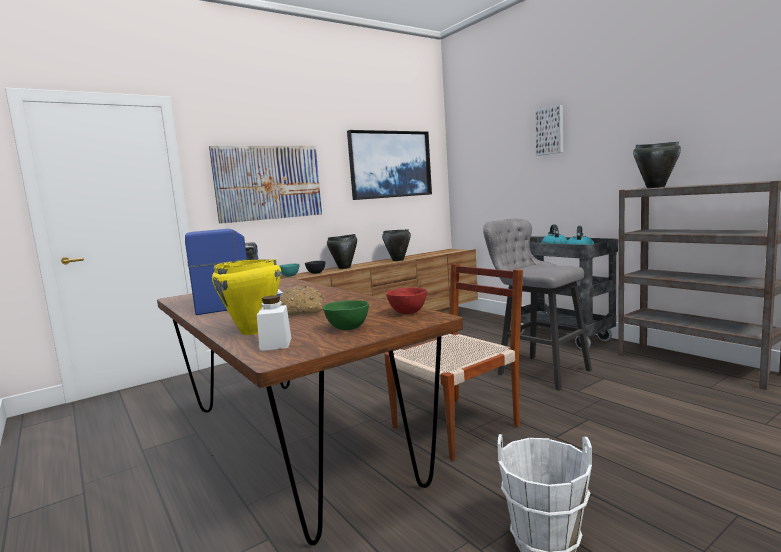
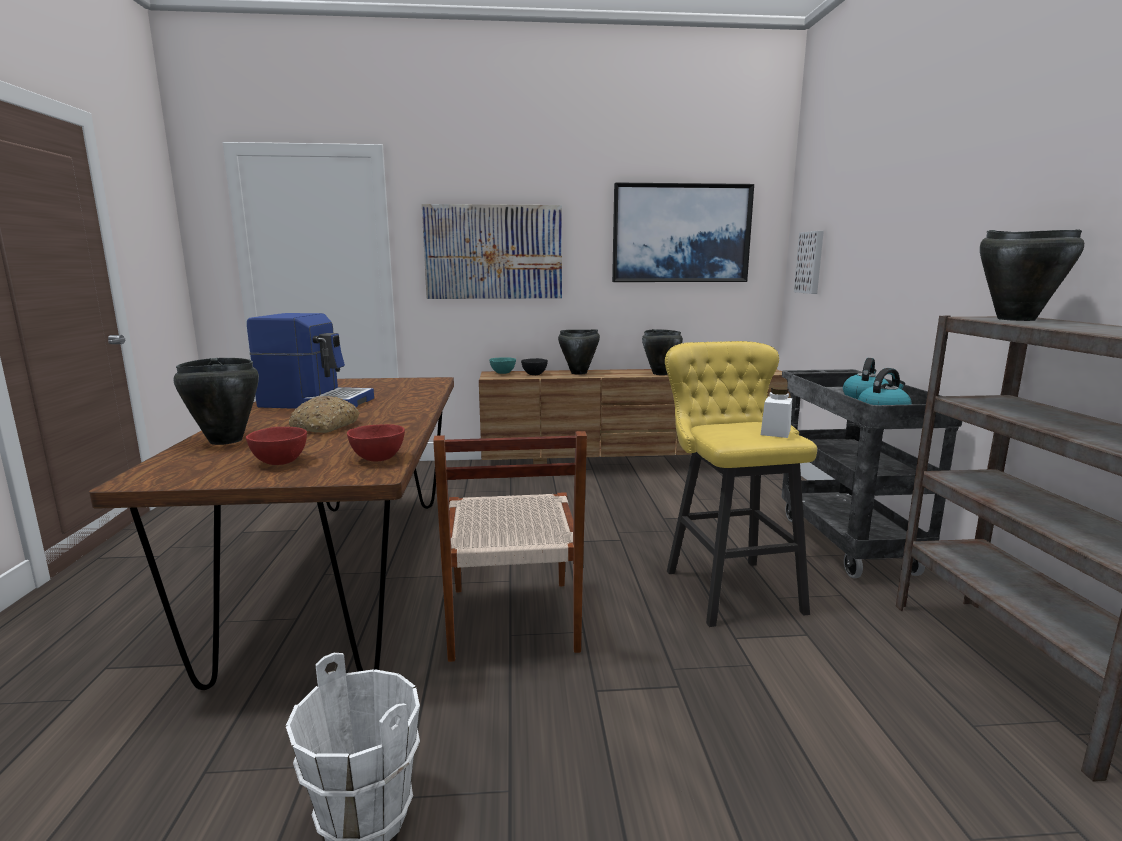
camera: 30 degrees right, 5 degrees up
yellow cooking pot [212,259,281,335] -> black cooking pot [173,358,259,445]
white jar [257,295,291,351] -> white jar moved to [761,387,792,438]
green bowl [323,300,369,330] -> red bowl [246,427,307,465]
chair [385,264,523,461] -> chair turned 90 degrees clockwise [433,431,587,662]
grey stool [483,219,592,391] -> yellow stool [665,341,817,627]
picture [535,105,563,156] -> picture moved to [794,231,824,294]

